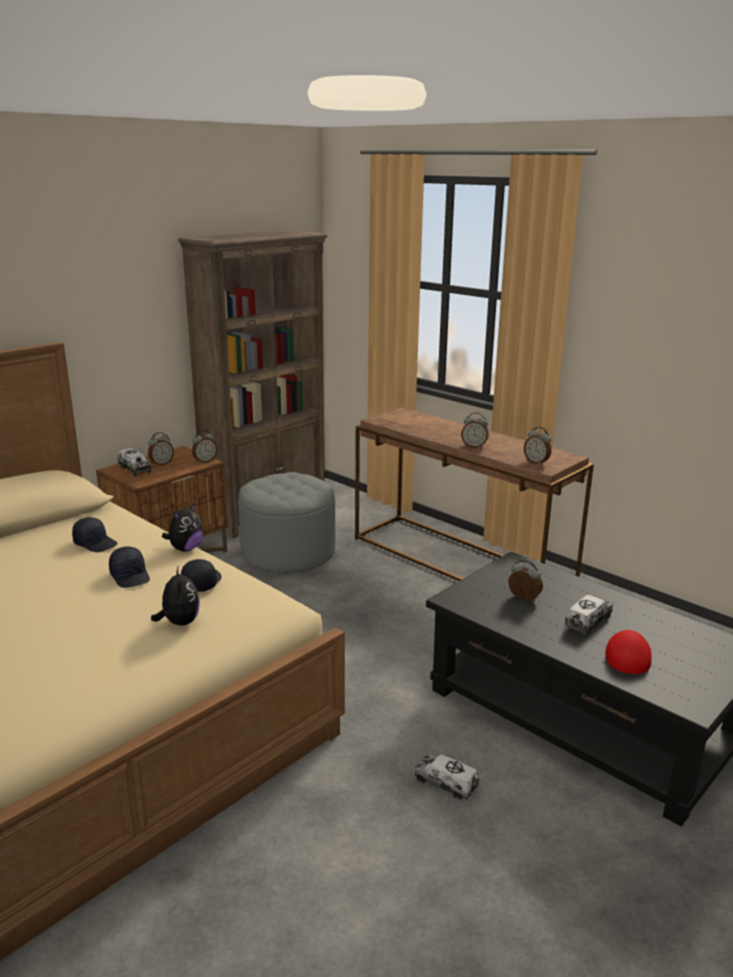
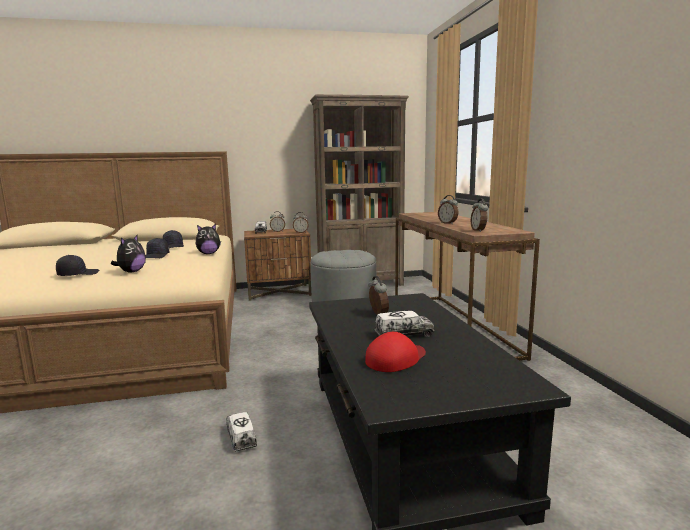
camera: 35 degrees right, 10 degrees down
black cap [181,559,222,592] -> black cap moved to [56,255,99,276]

